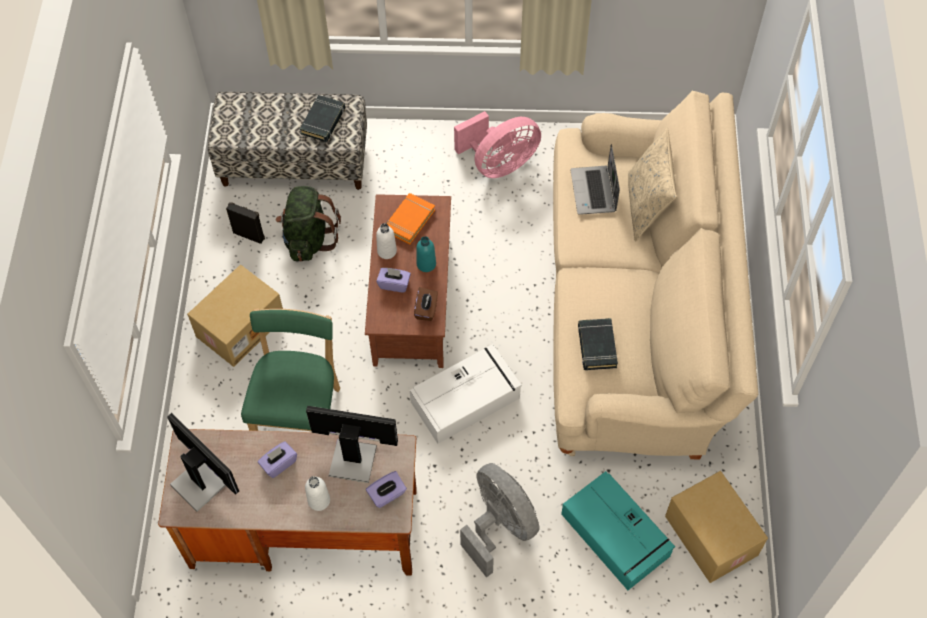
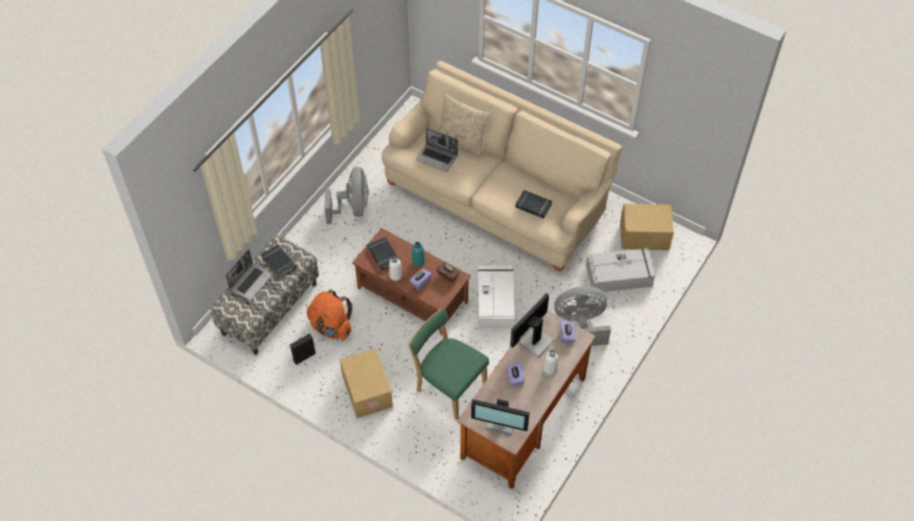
camera: 60 degrees left, 5 degrees down
monitor [167,413,239,511] -> monitor turned 150 degrees counterclockwise [471,399,530,435]
green backpack [276,186,341,261] -> orange backpack [307,290,353,340]
orange book [386,193,435,245] -> black book [367,236,400,270]
pink fan [454,111,541,178] -> grey fan [324,167,369,224]
turquoise storage box [561,471,675,590] -> grey storage box [586,248,656,292]
none -> laptop [226,249,273,300]

